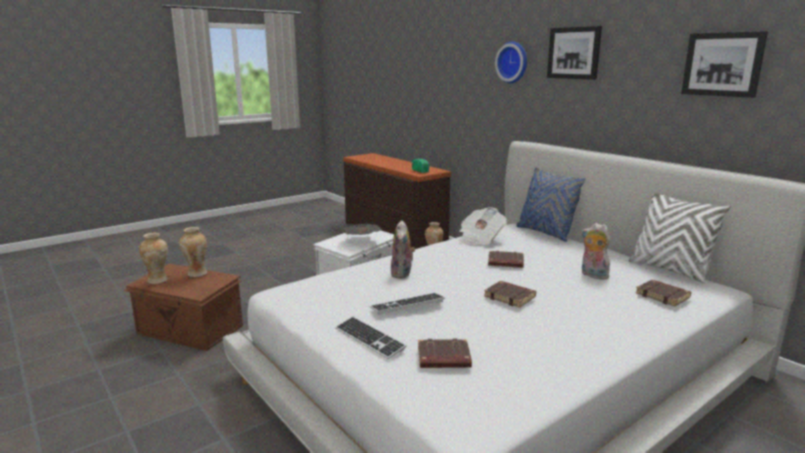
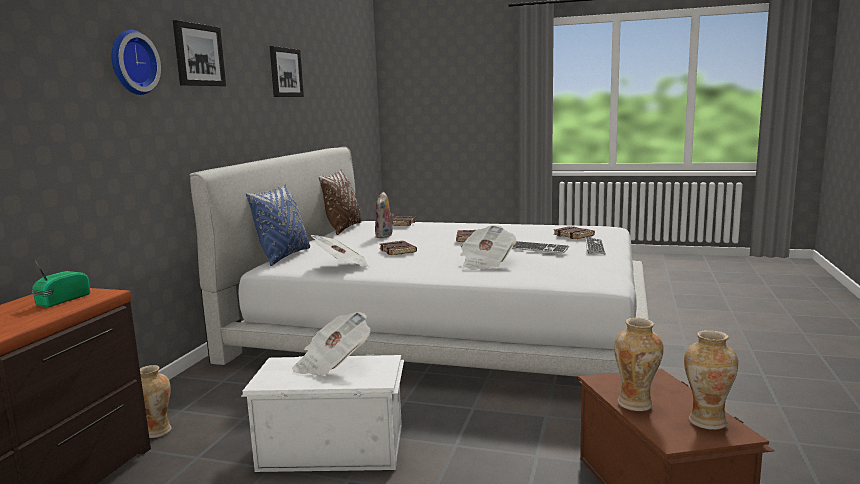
camera: 125 degrees left, 5 degrees down
plush toy [391,220,415,279] -> newspaper [460,225,517,270]
white pillow [628,194,731,283] -> brown pillow [319,169,362,235]

